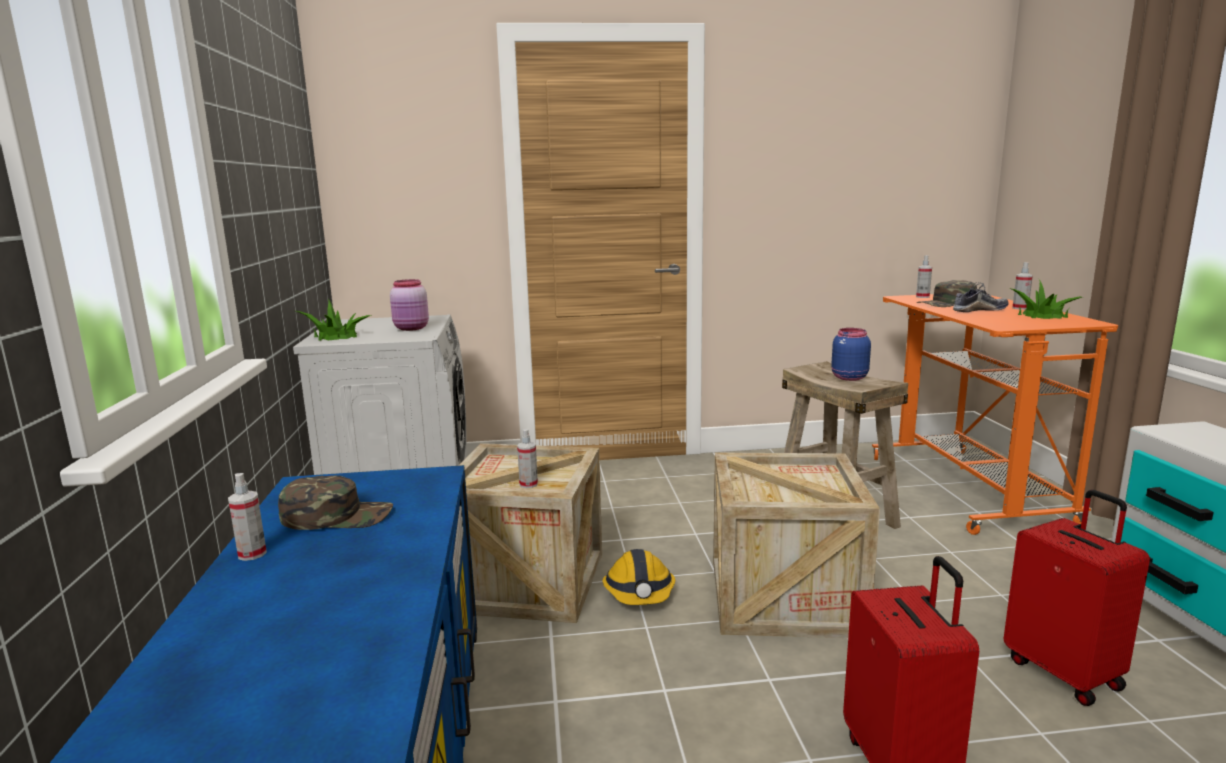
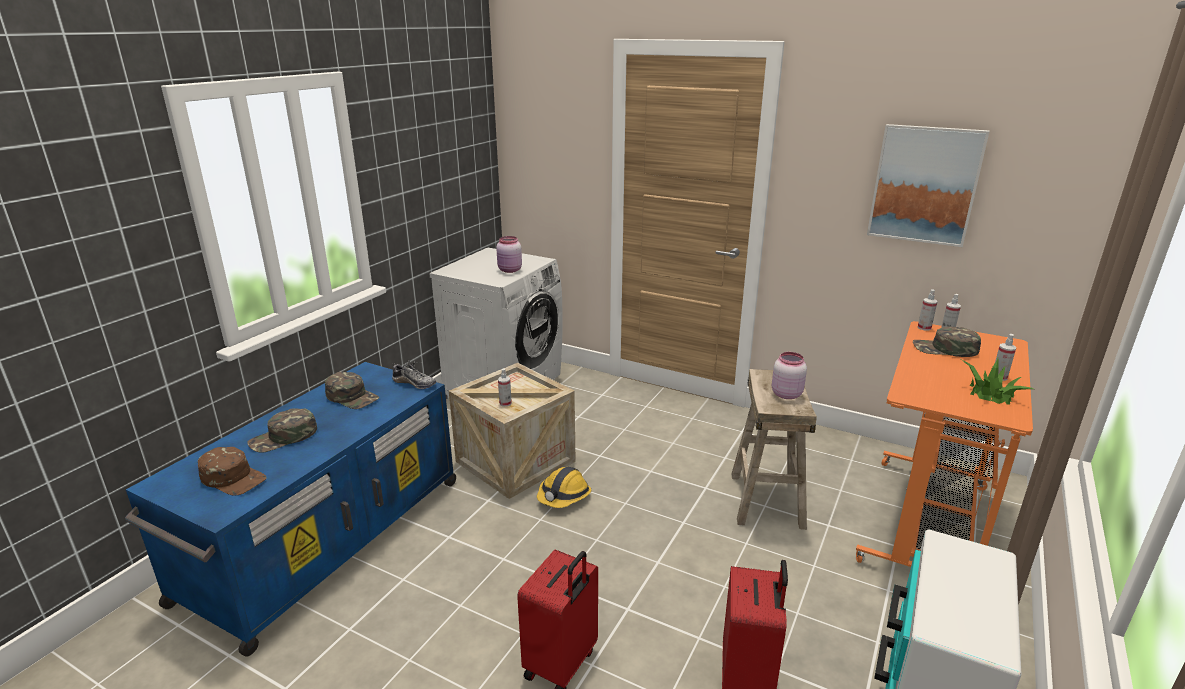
camera: 35 degrees right, 10 degrees up
spray bottle [228,473,267,561] -> spray bottle moved to [918,289,938,331]
potted plant [296,299,372,341] -> none
crate [713,452,880,638] -> none
blue jar [831,328,871,381] -> pink jar [772,352,807,399]
shoe [953,282,1008,312] -> shoe moved to [392,360,436,389]
none -> brown cap [198,447,266,496]
none -> green cap [247,408,317,452]
none -> picture [867,124,990,247]

